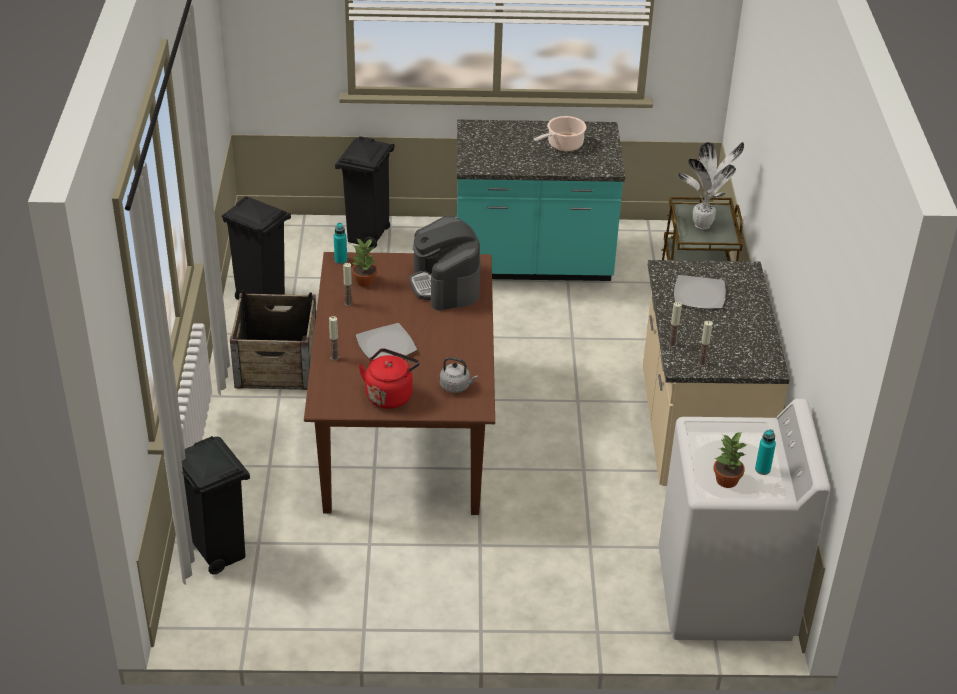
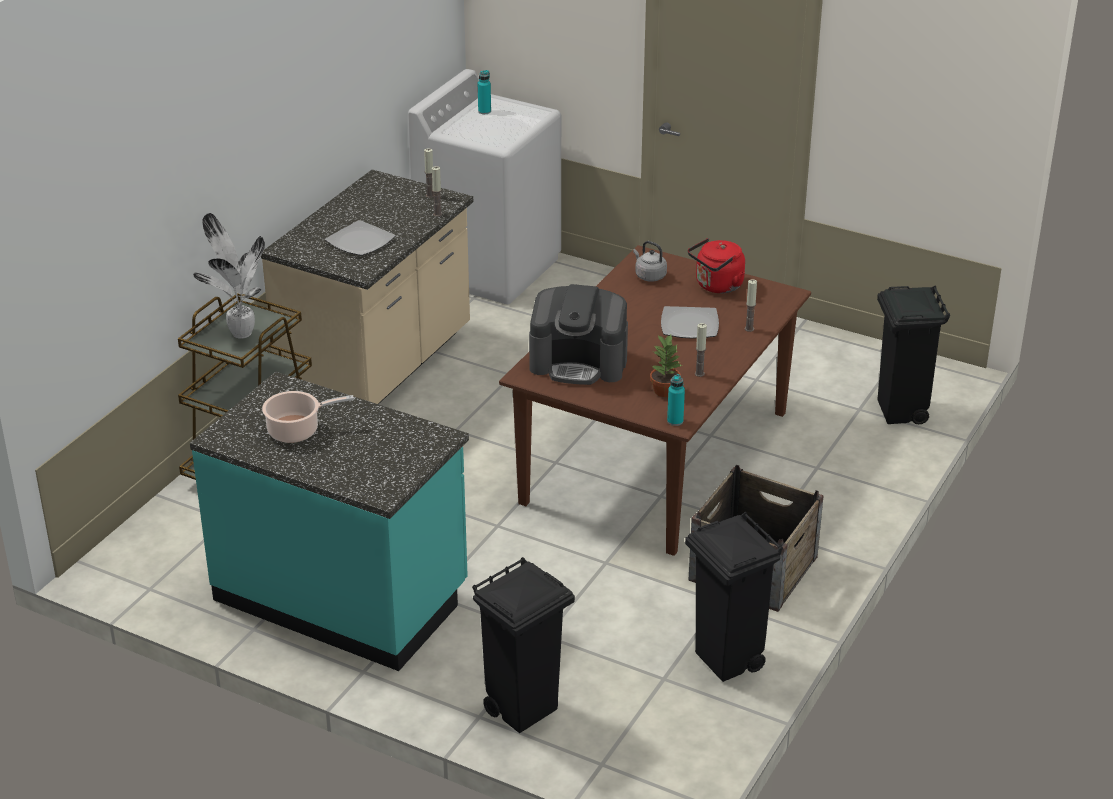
camera: 150 degrees left, 5 degrees down
coffee machine [410,216,481,311] -> coffee machine turned 90 degrees clockwise [529,284,628,385]
potted plant [714,431,748,488] -> none

